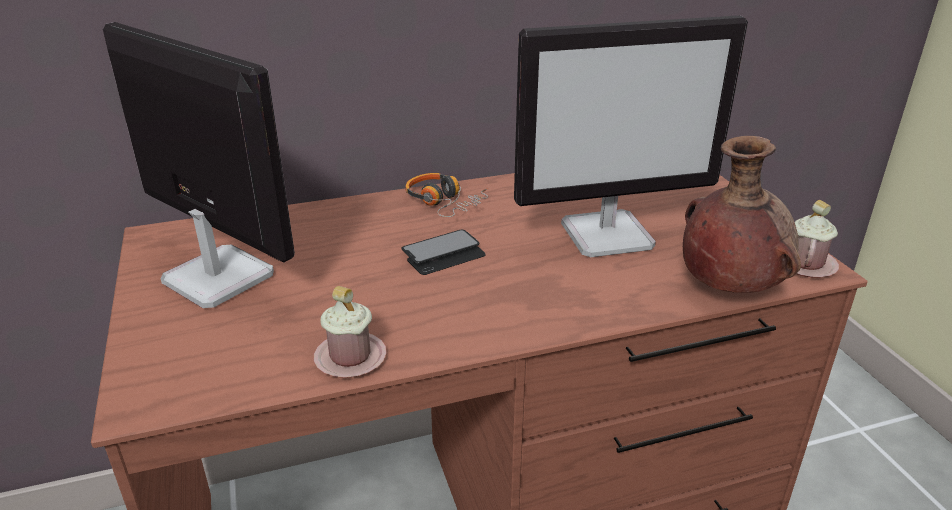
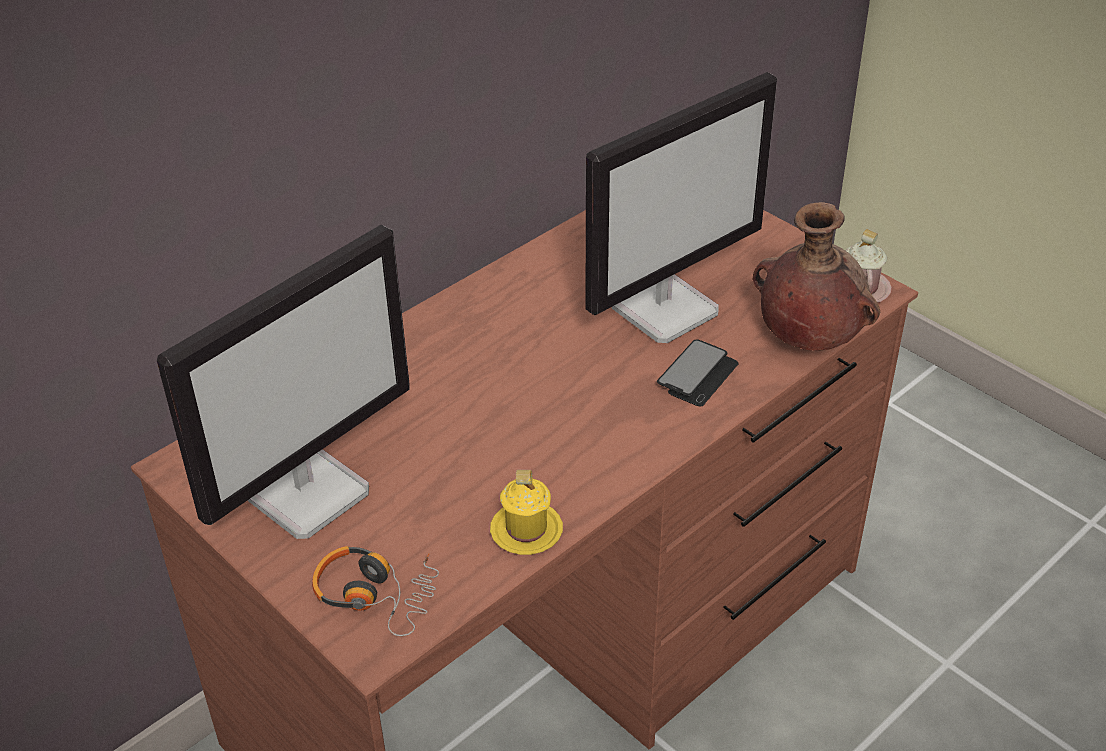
camera: 25 degrees left, 10 degrees up
monitor [103,22,295,308] -> monitor turned 120 degrees clockwise [157,224,410,539]
pink mug [313,286,387,378] -> yellow mug [490,470,563,555]
phone [401,230,486,275] -> phone moved to [657,340,739,406]
headphones [405,173,489,217] -> headphones moved to [312,546,439,636]

